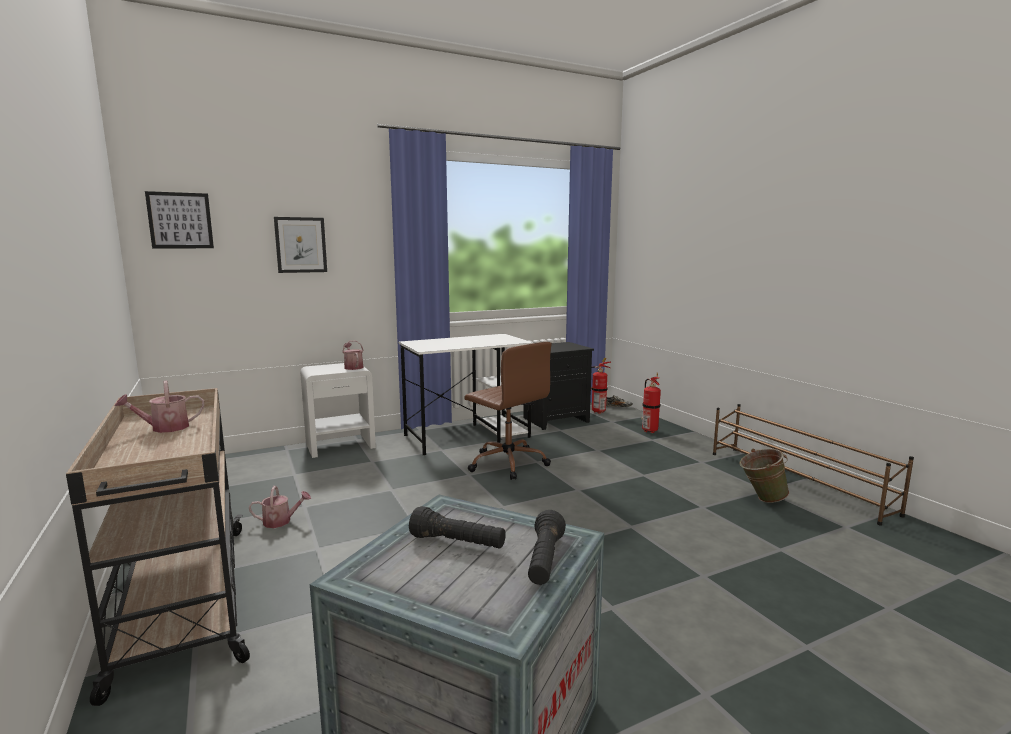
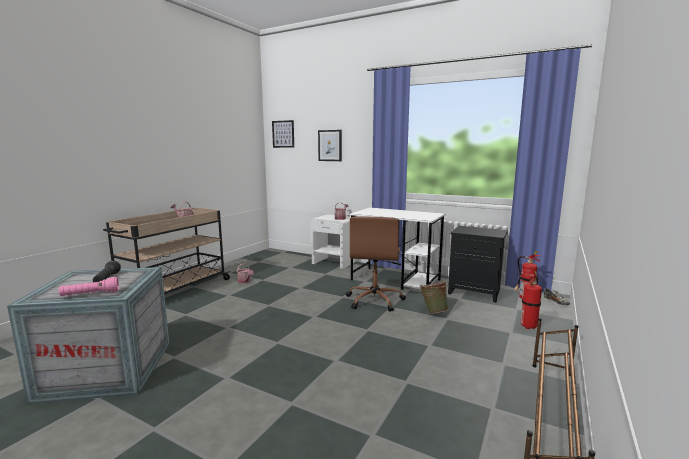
camera: 55 degrees right, 0 degrees up
black flashlight [528,510,566,585] -> pink flashlight [59,277,119,296]
green bucket [740,449,789,503] -> green bucket moved to [419,280,448,314]

